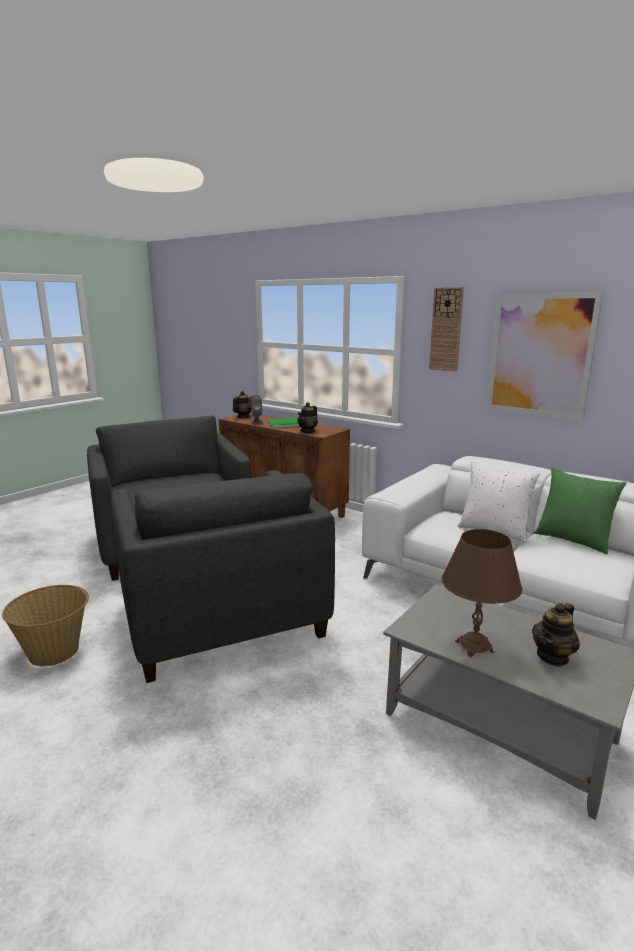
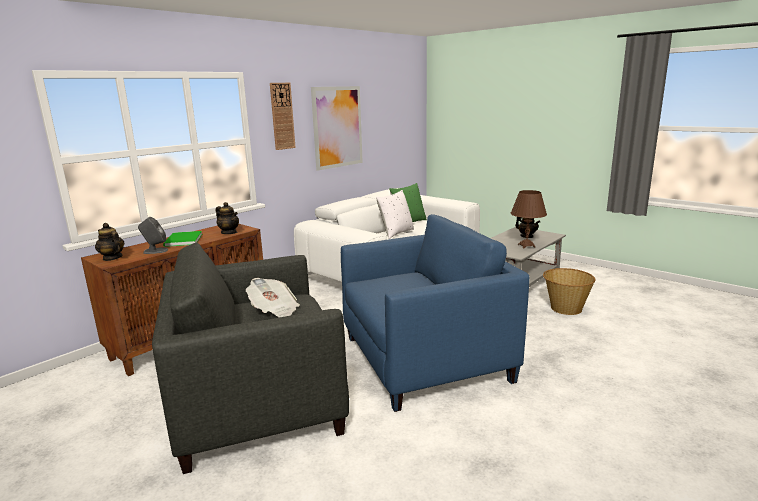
camera: 85 degrees left, 0 degrees up
basket [2,585,89,666] -> basket moved to [543,268,596,315]
grey armchair [111,470,335,683] -> blue armchair [341,214,529,412]
none -> newspaper [246,278,300,318]

